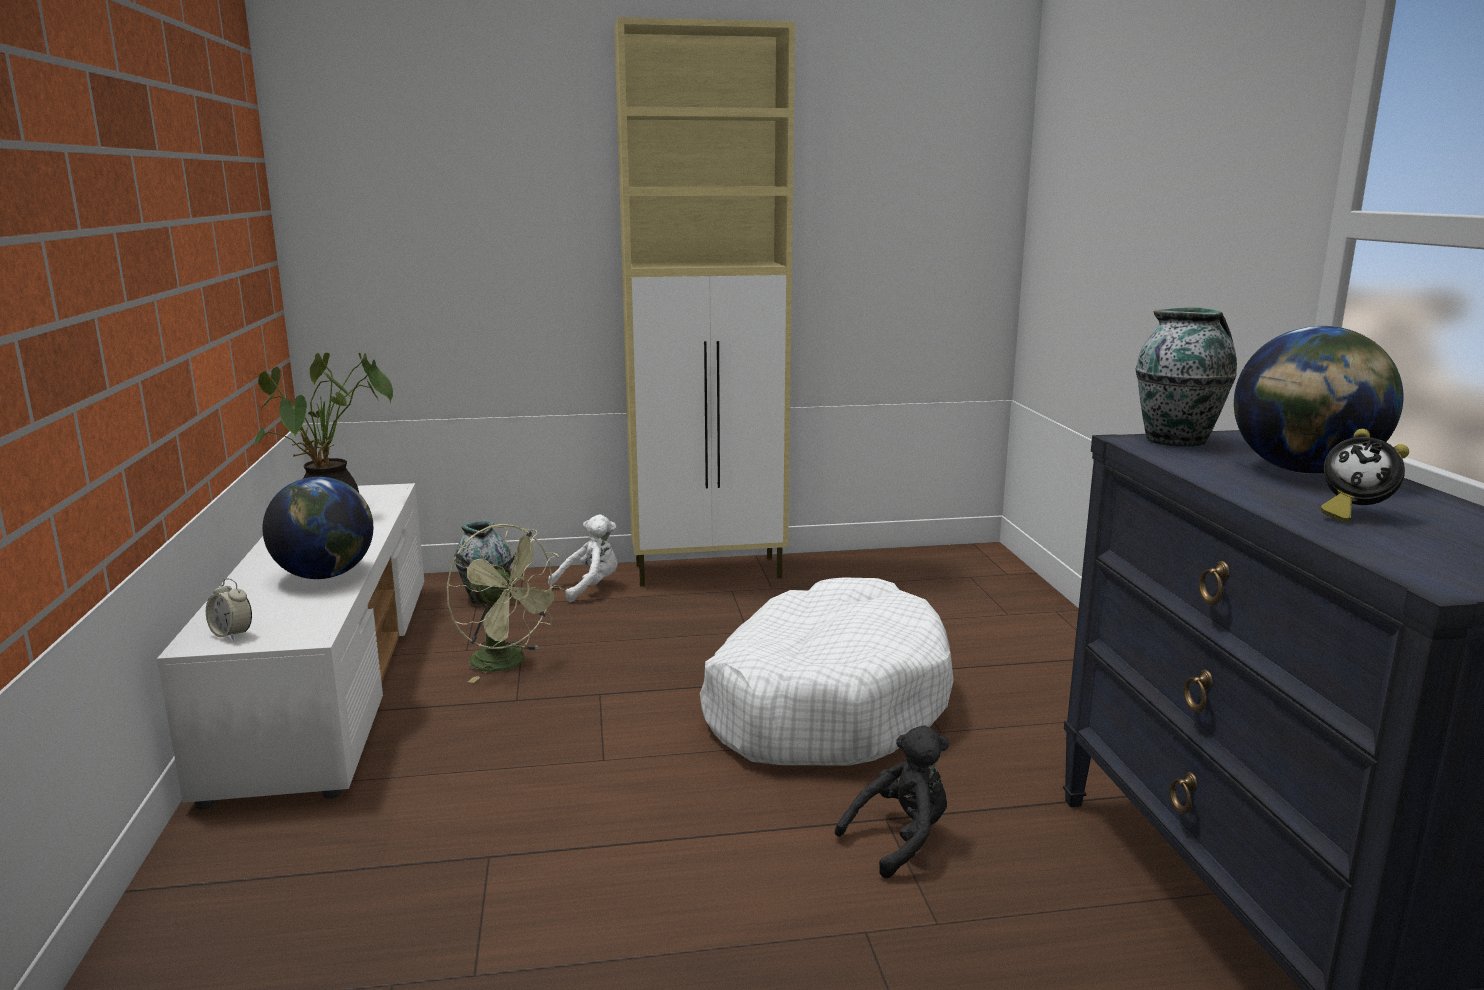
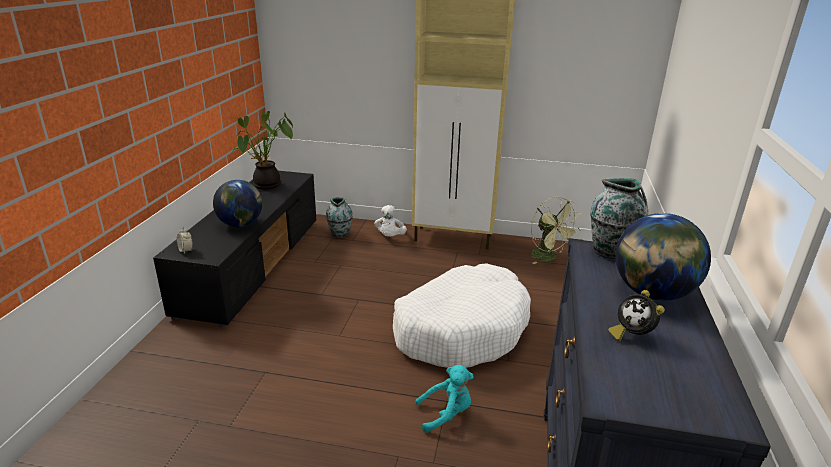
camera: 20 degrees right, 10 degrees up
white tv stand [157,483,424,810] -> black tv stand [153,171,316,327]
green fan [447,524,564,683] -> green fan moved to [531,197,580,264]
white plush toy [548,515,618,602] -> white plush toy turned 105 degrees clockwise [374,205,407,237]
black plush toy [835,725,949,878] -> turquoise plush toy [415,365,473,433]

